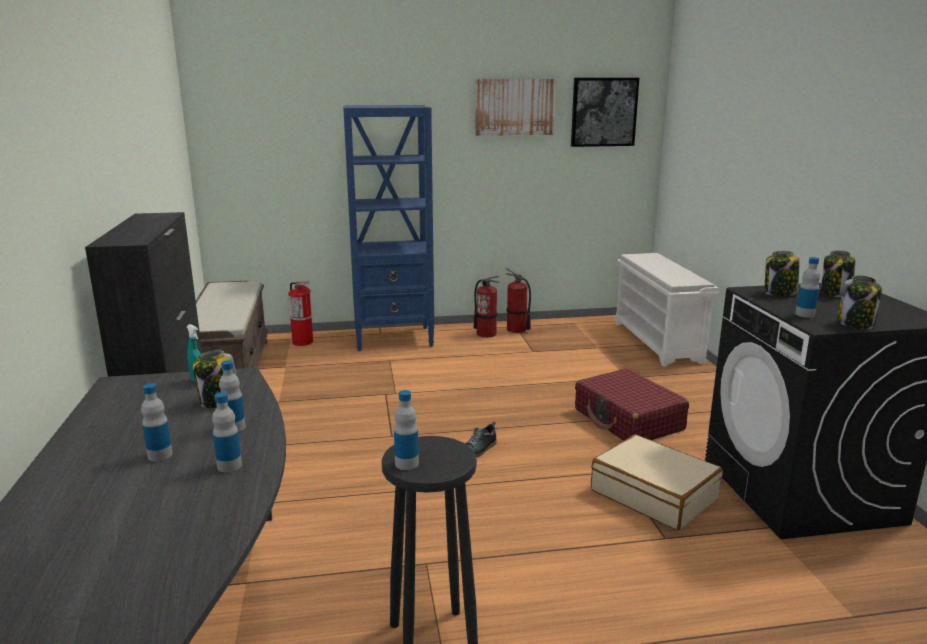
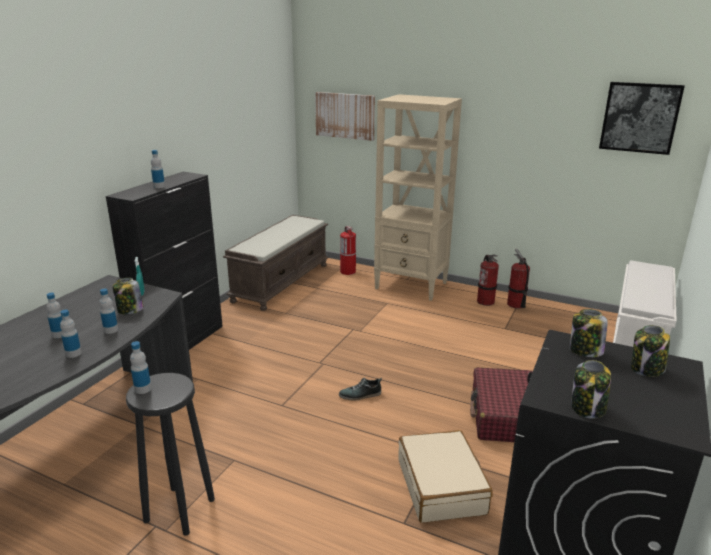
camera: 35 degrees right, 5 degrees up
blue bookcase [343,105,434,351] -> beige bookcase [374,94,462,301]
picture [475,79,556,136] -> picture moved to [315,92,375,141]
bottle [795,257,820,318] -> bottle moved to [151,150,165,188]

